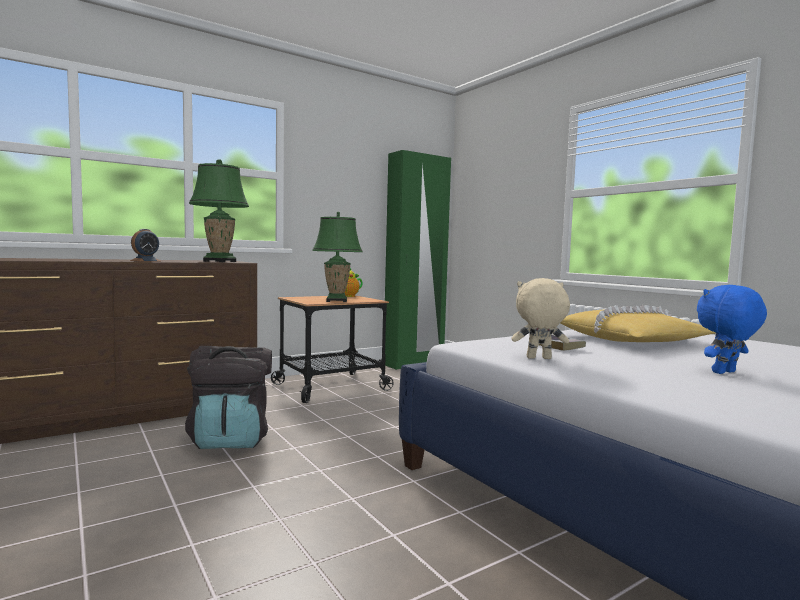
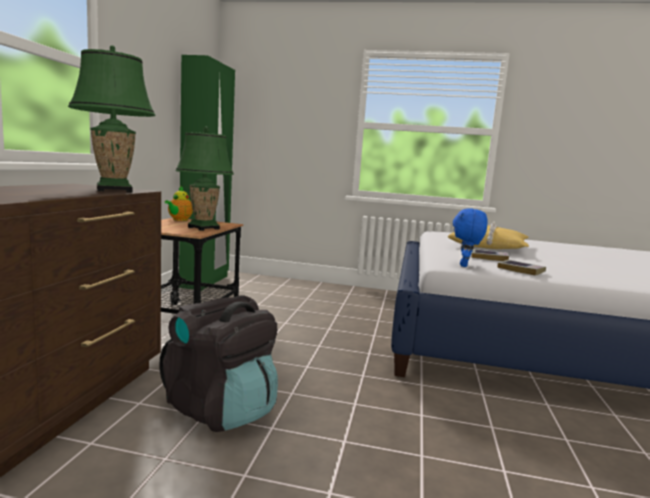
camera: 45 degrees left, 5 degrees up
alarm clock [130,229,160,261] -> none
beige plush toy [511,278,570,359] -> book [497,260,546,276]
blue plush toy [697,285,767,374] -> blue plush toy moved to [453,208,488,267]

